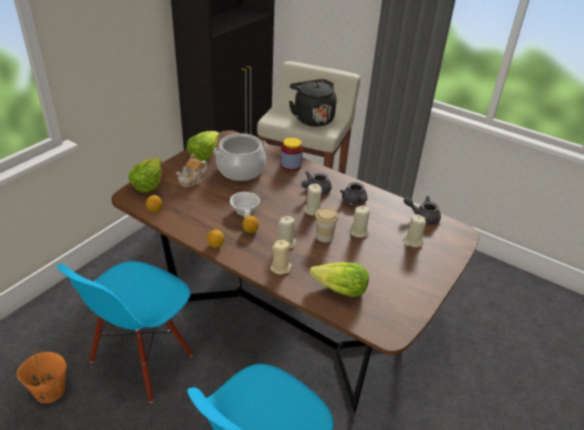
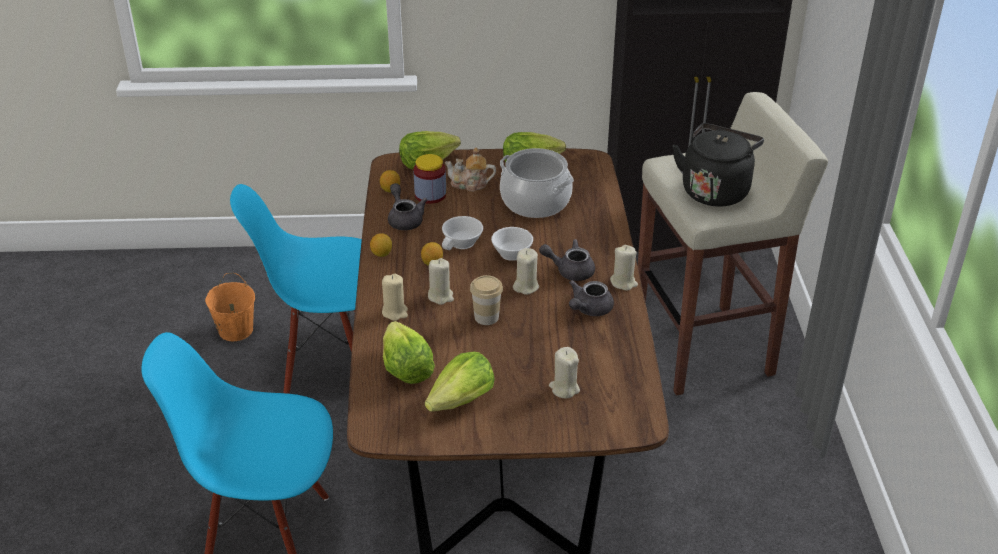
camera: 55 degrees right, 0 degrees up
jar [281,138,303,171] -> jar moved to [413,154,446,204]
beige candle [350,206,370,238] -> beige candle moved to [610,245,638,291]
grey teapot [404,196,441,224] -> grey teapot moved to [388,183,427,230]
none -> lettuce [425,352,495,412]
none -> white cup [491,227,533,261]

